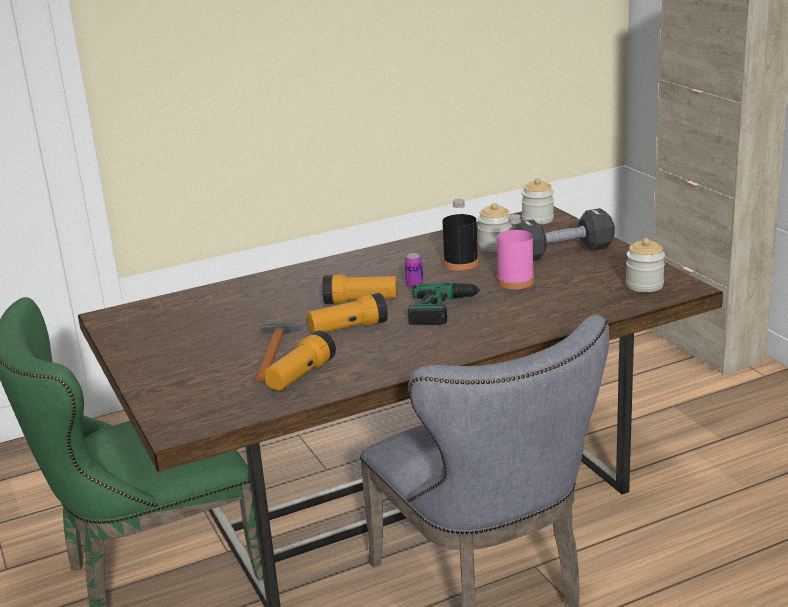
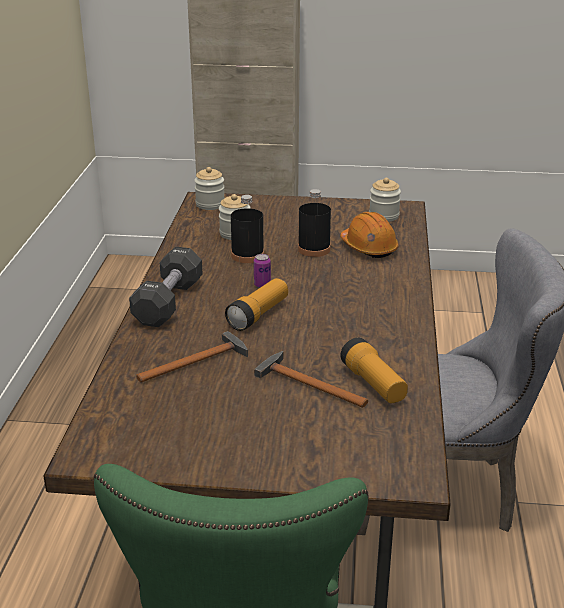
camera: 60 degrees left, 5 degrees up
flashlight [307,293,388,333] -> none
power drill [408,283,495,325] -> none
pink bottle [497,214,534,289] -> black bottle [298,189,331,257]
black dumbbell [513,208,615,261] -> black dumbbell moved to [129,247,203,327]
none -> hammer [136,331,248,383]
none -> orange hard hat [340,212,399,258]

